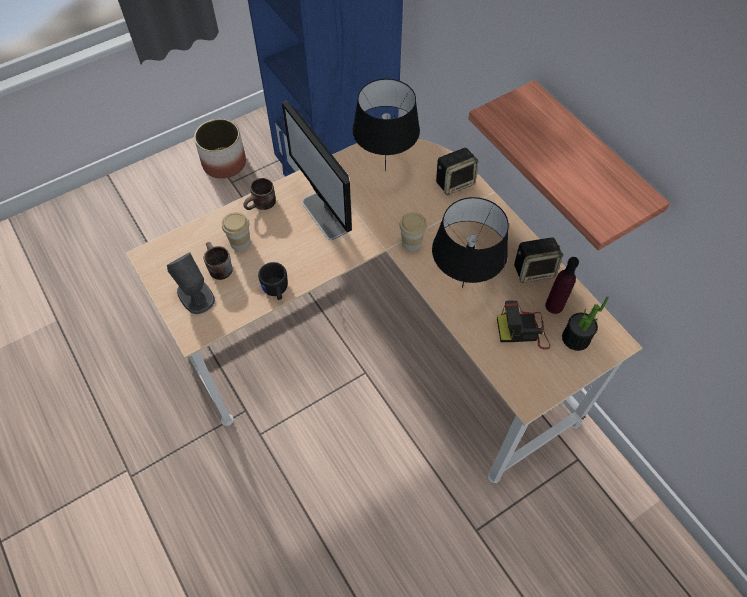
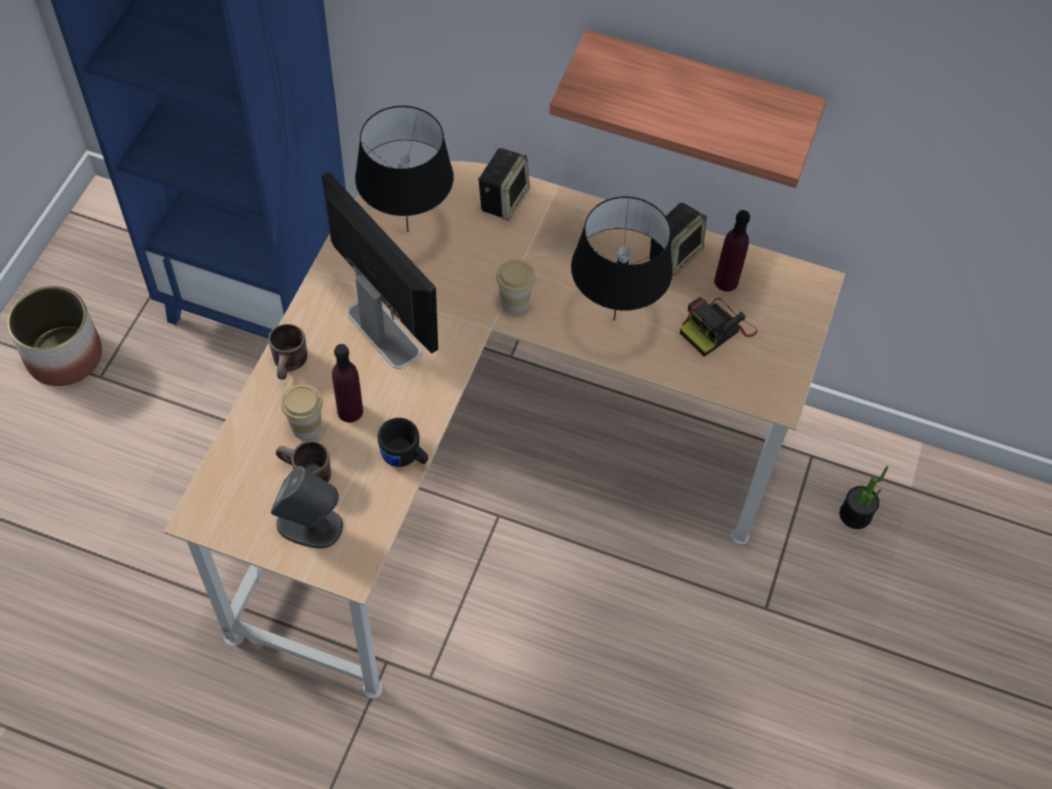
camera: 40 degrees left, 0 degrees up
monitor [282,101,352,240] -> monitor turned 150 degrees counterclockwise [322,172,438,369]
potted plant [562,296,609,351] -> potted plant moved to [840,466,889,529]
none -> purple bottle [332,344,363,423]

